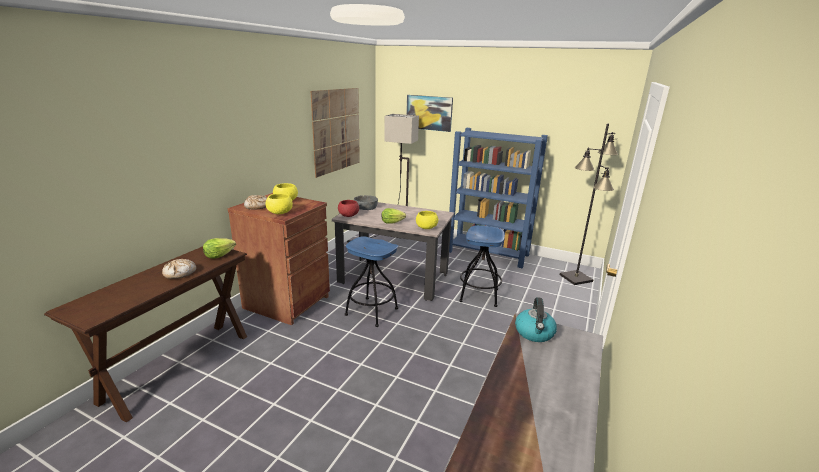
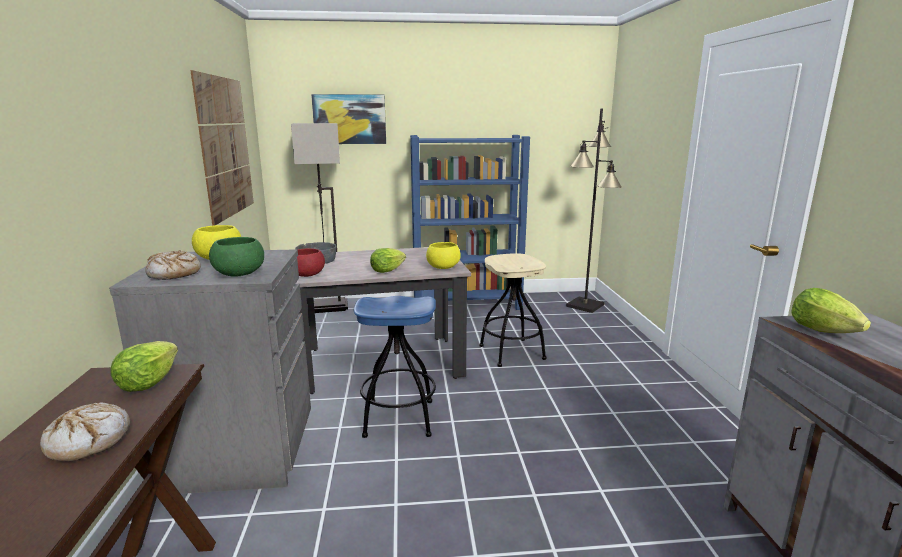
camera: 30 degrees left, 5 degrees down
brown dresser [228,193,330,325] -> grey dresser [109,249,311,494]
yellow bowl [266,194,293,214] -> green bowl [209,237,264,277]
blue stool [459,225,505,307] -> beige stool [479,253,546,367]
kettle [515,297,557,342] -> lettuce [792,288,871,333]

